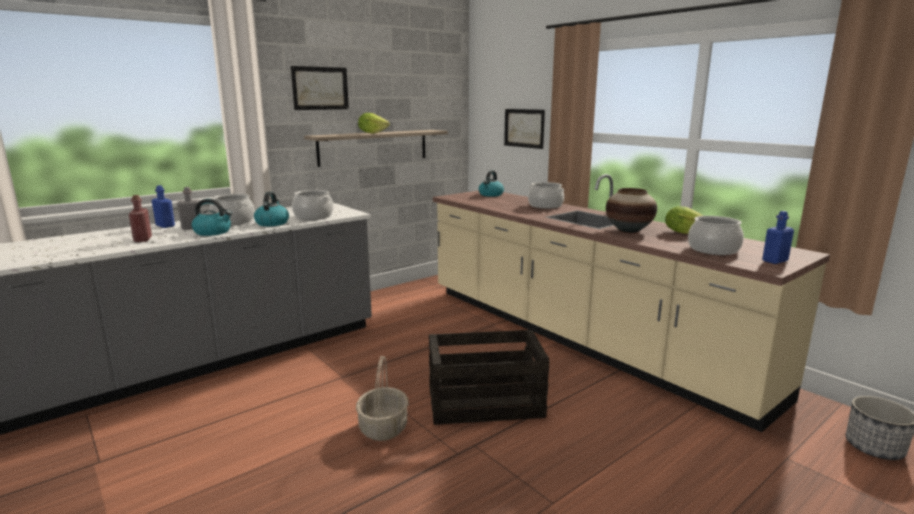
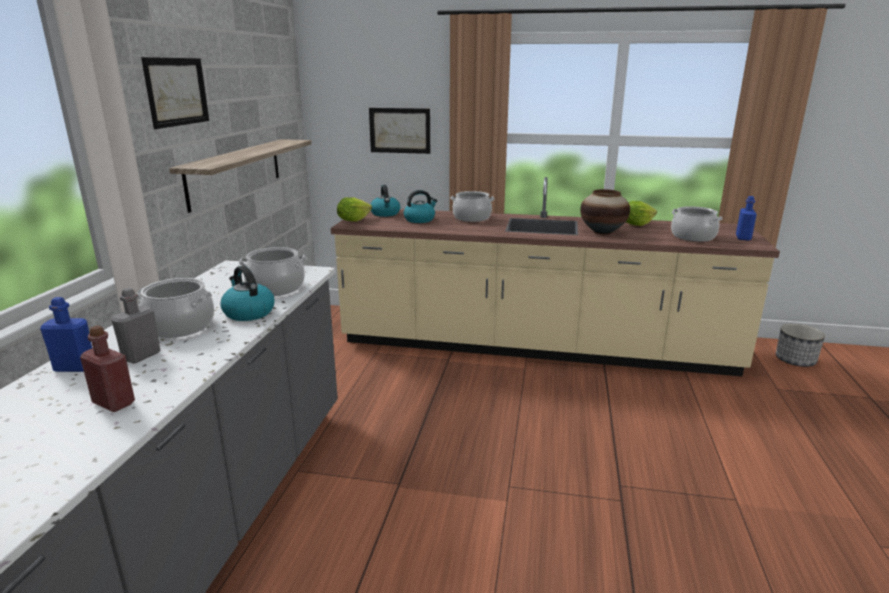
camera: 40 degrees left, 5 degrees up
kettle [192,199,232,236] -> kettle moved to [404,190,437,223]
basket [356,356,409,441] -> none
lettuce [358,113,390,134] -> lettuce moved to [337,197,372,221]
crate [429,330,549,425] -> none

